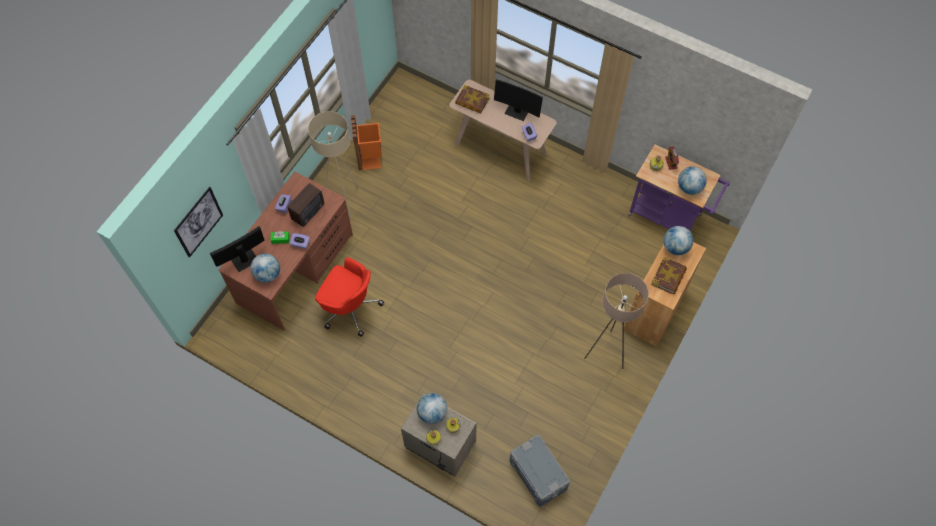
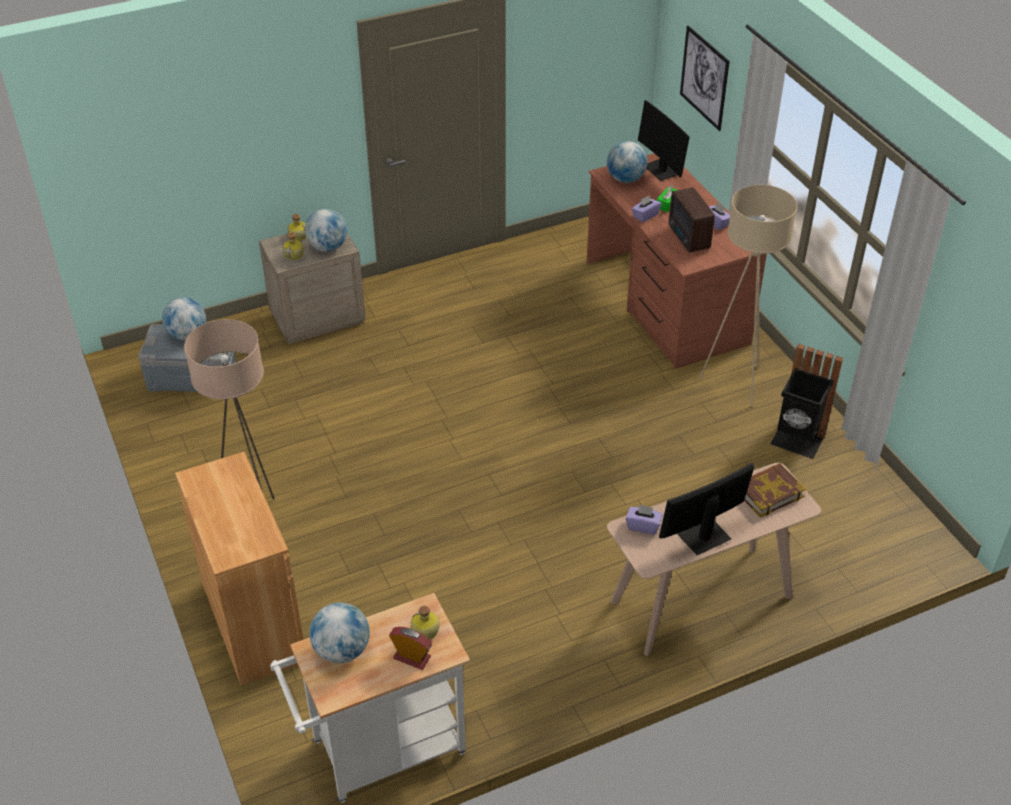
camera: 125 degrees right, 20 degrees down
monitor [210,226,264,272] -> monitor turned 150 degrees clockwise [638,100,690,181]
red office chair [315,257,384,337] -> none
orange trash can [351,115,382,170] -> black trash can [770,344,843,459]
purple cart [628,144,730,232] -> white cart [270,593,470,803]
book [651,257,687,294] -> none
globe [663,226,693,255] -> globe moved to [162,297,206,340]

